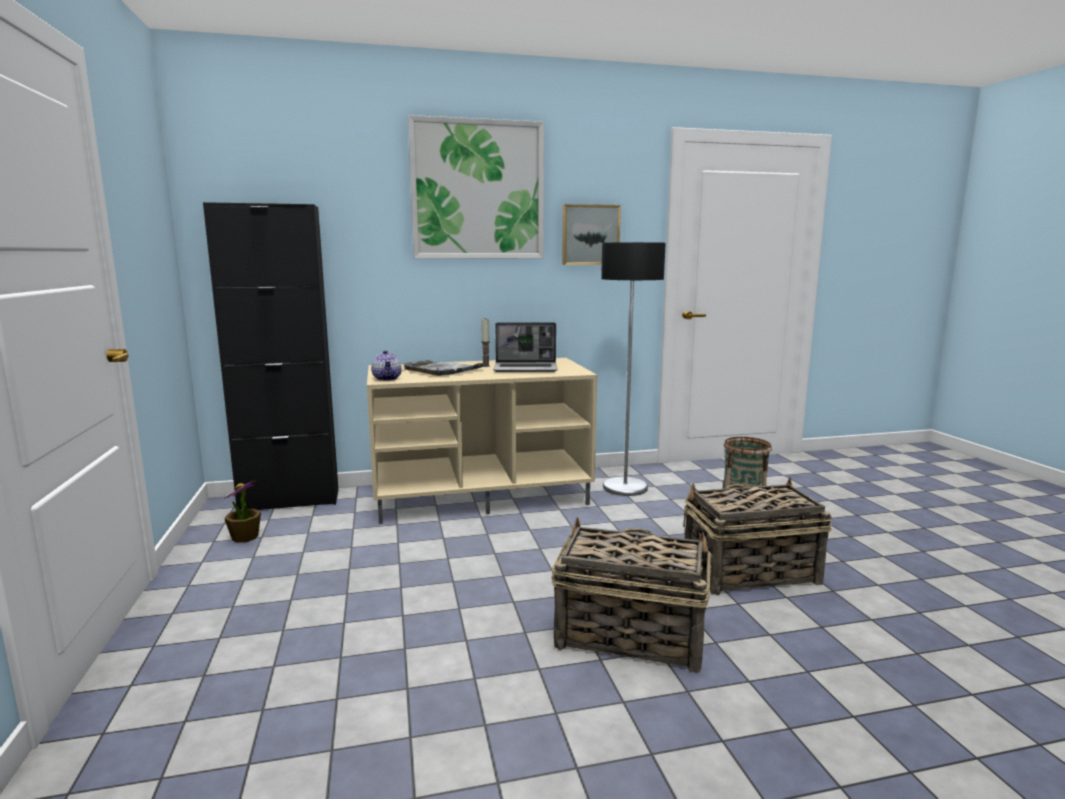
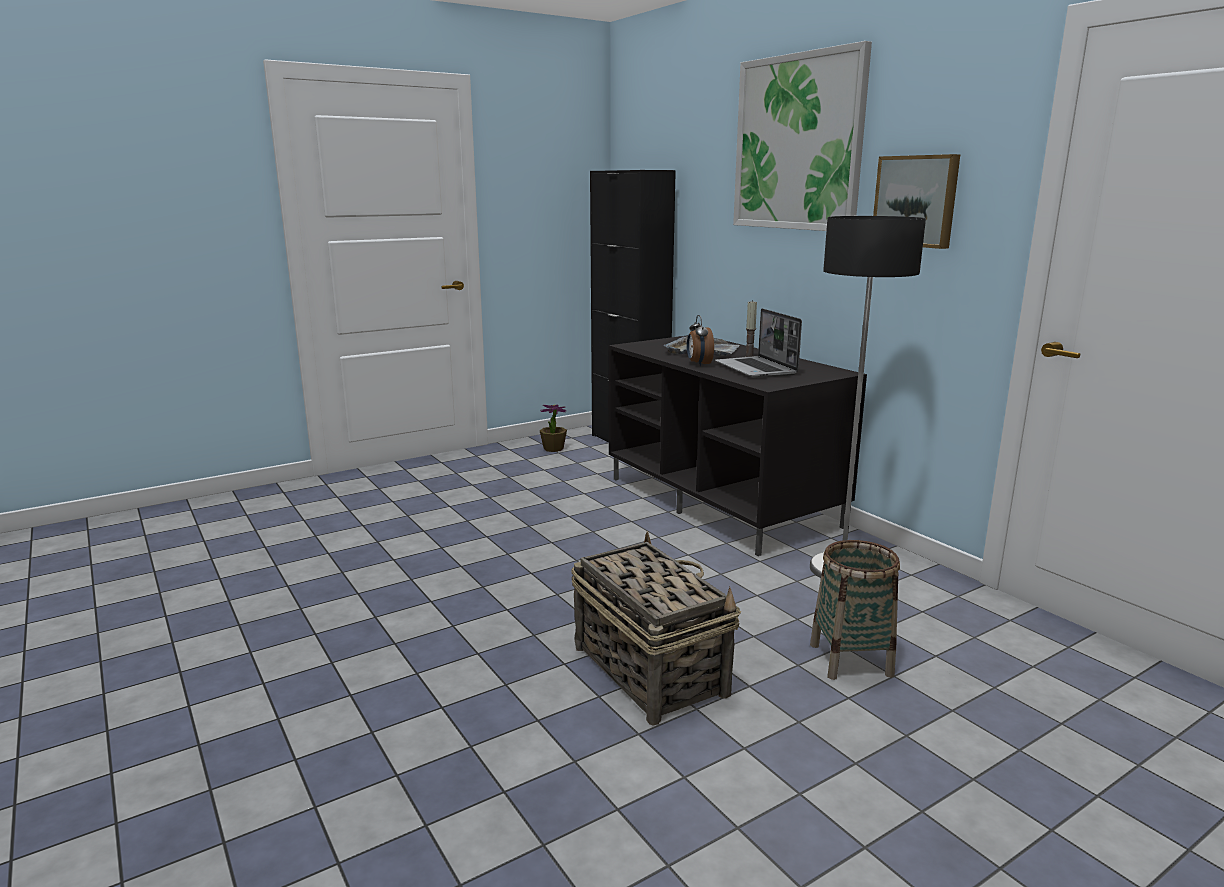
camera: 70 degrees right, 5 degrees up
beige tv stand [367,358,597,524] -> black tv stand [609,335,867,556]
teapot [371,350,402,381] -> none
basket [551,517,711,673] -> none
none -> alarm clock [687,315,714,366]

